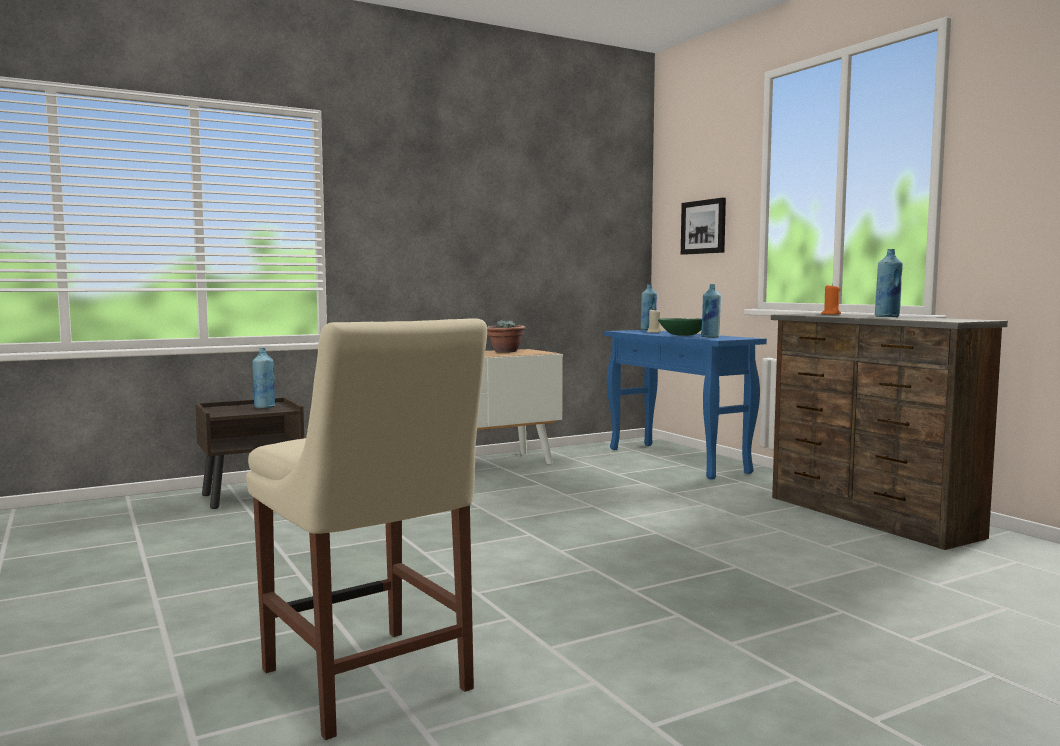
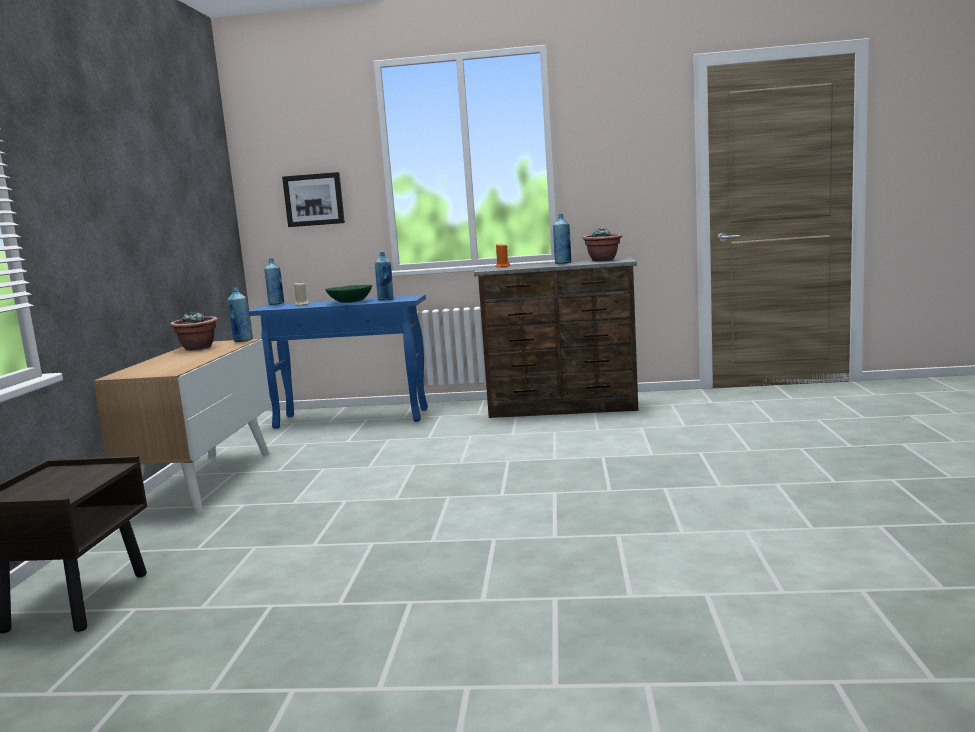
camera: 55 degrees left, 5 degrees up
beige chair [246,318,487,740] -> none
blue bottle [252,348,275,409] -> blue bottle moved to [227,287,252,342]
none -> potted plant [582,228,622,261]

